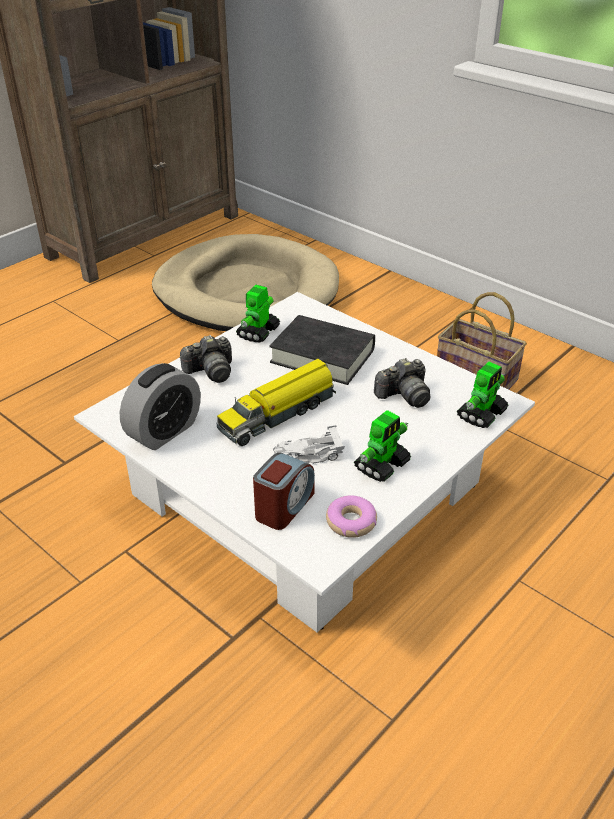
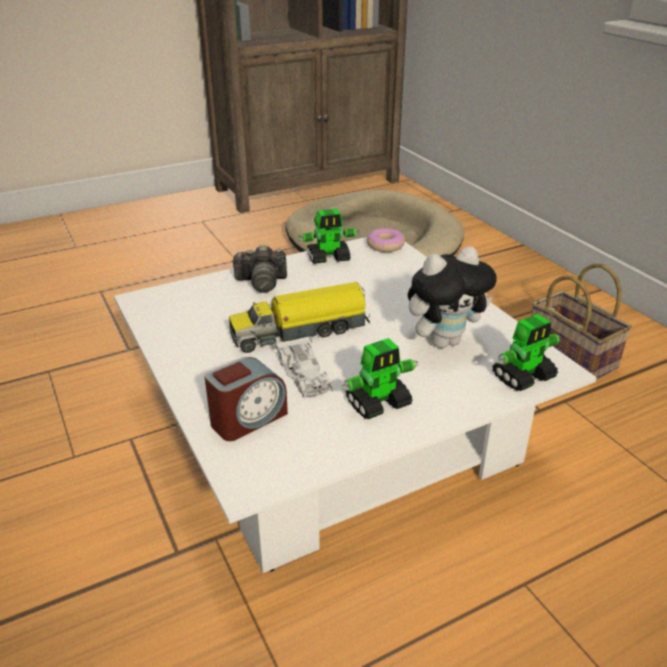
camera: 20 degrees right, 5 degrees down
alarm clock [120,363,201,450] -> none
toy robot [236,285,280,343] -> toy robot turned 150 degrees counterclockwise [298,209,360,264]
black book [269,315,375,385] -> none
white toy car [273,425,345,464] -> white toy car turned 120 degrees counterclockwise [275,335,333,397]
donut [326,495,377,538] -> donut moved to [367,228,405,252]
camera [374,358,430,408] -> plush toy [408,246,497,348]

